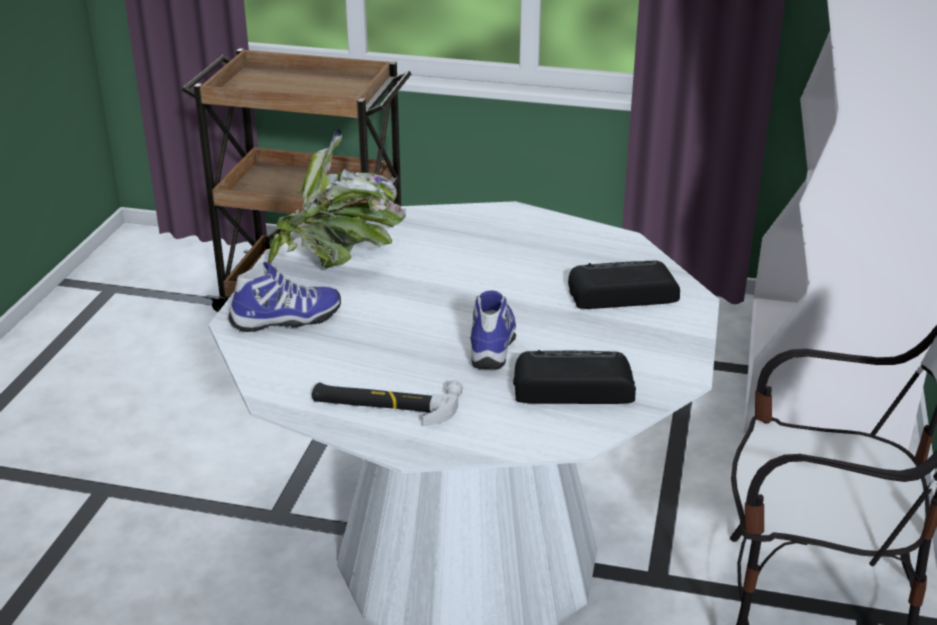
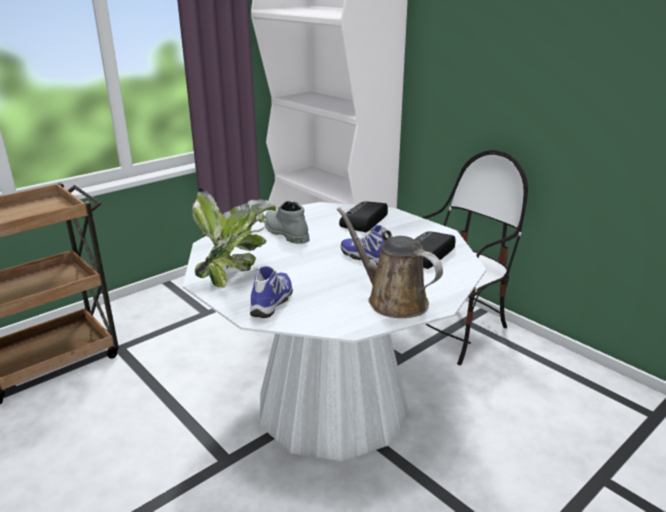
camera: 55 degrees left, 5 degrees down
hammer [312,380,463,426] -> brown watering can [337,207,443,318]
none -> grey boot [264,201,309,244]

